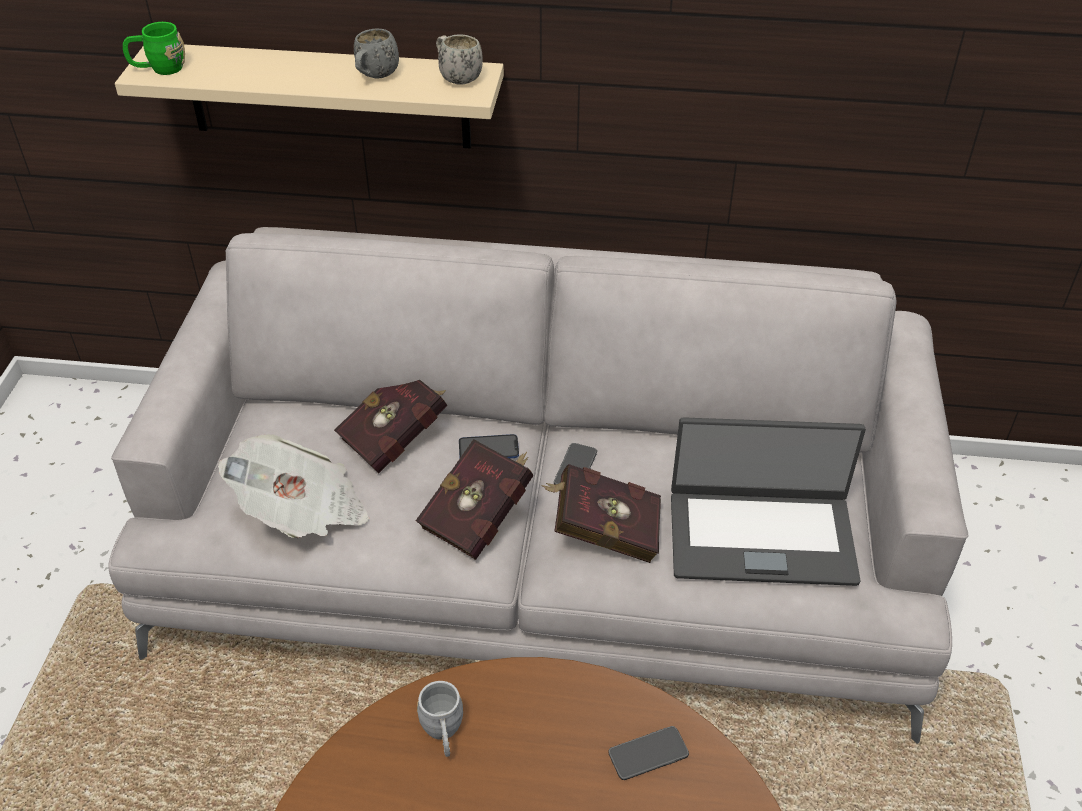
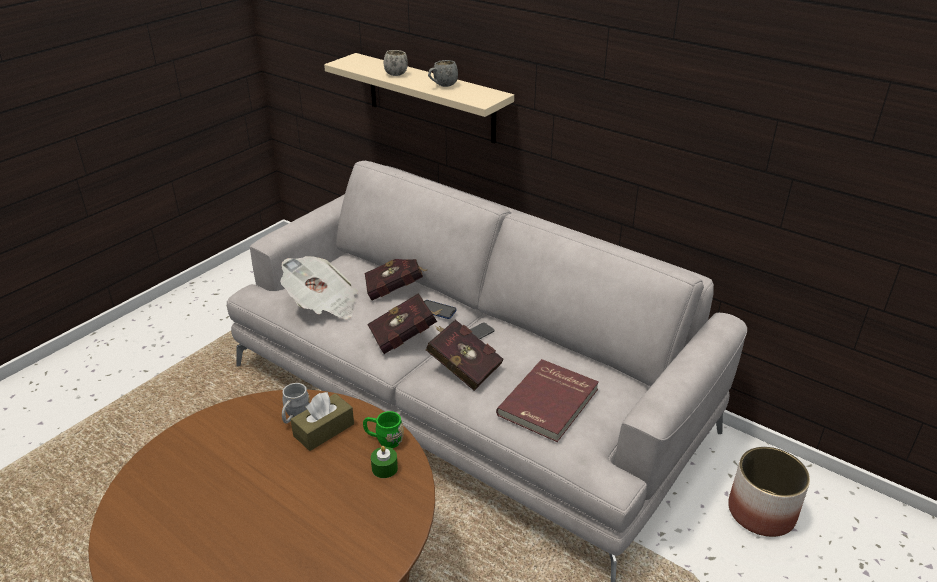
camera: 30 degrees right, 10 degrees down
green mug [123,22,185,75] -> green mug moved to [363,411,404,448]
white mug [436,34,483,85] -> white mug moved to [384,50,408,76]
phone [608,726,689,780] -> green candle [371,446,398,478]
laptop [671,417,866,586] -> red book [496,359,599,442]
none -> brown tissue box [290,392,354,451]
none -> planter [728,447,810,537]

